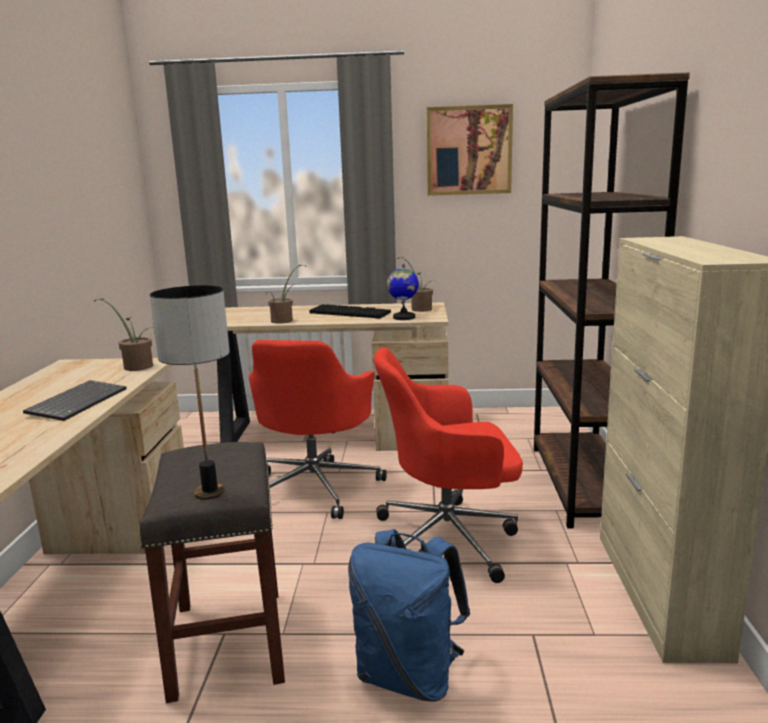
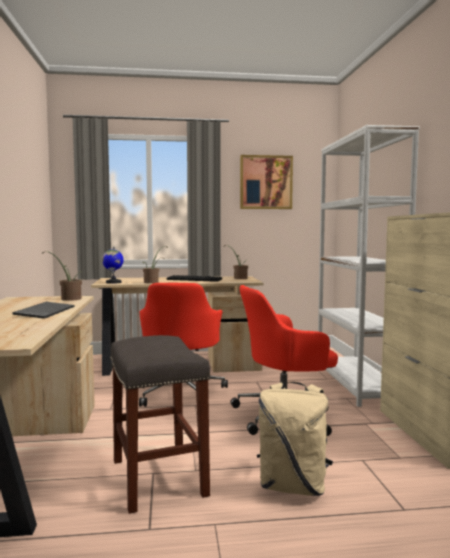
camera: 10 degrees left, 10 degrees down
table lamp [150,285,230,500] -> none
blue backpack [348,529,470,702] -> beige backpack [257,382,333,496]
globe [387,263,419,320] -> globe moved to [102,247,124,284]
brown bookcase [534,72,690,528] -> white bookcase [318,125,420,407]

